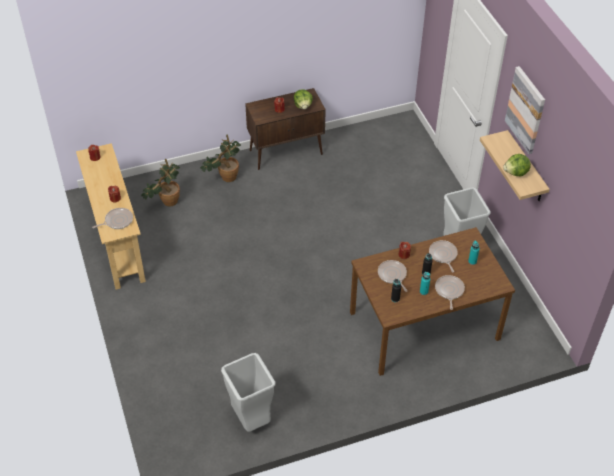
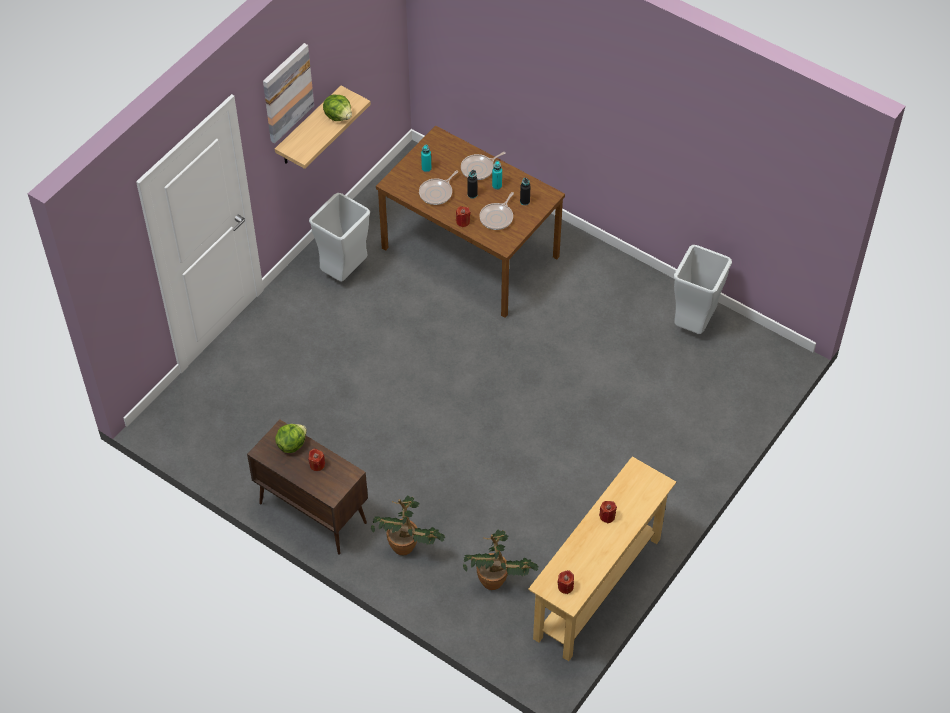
camera: 125 degrees left, 5 degrees up
frying pan [92,208,133,229] -> none

